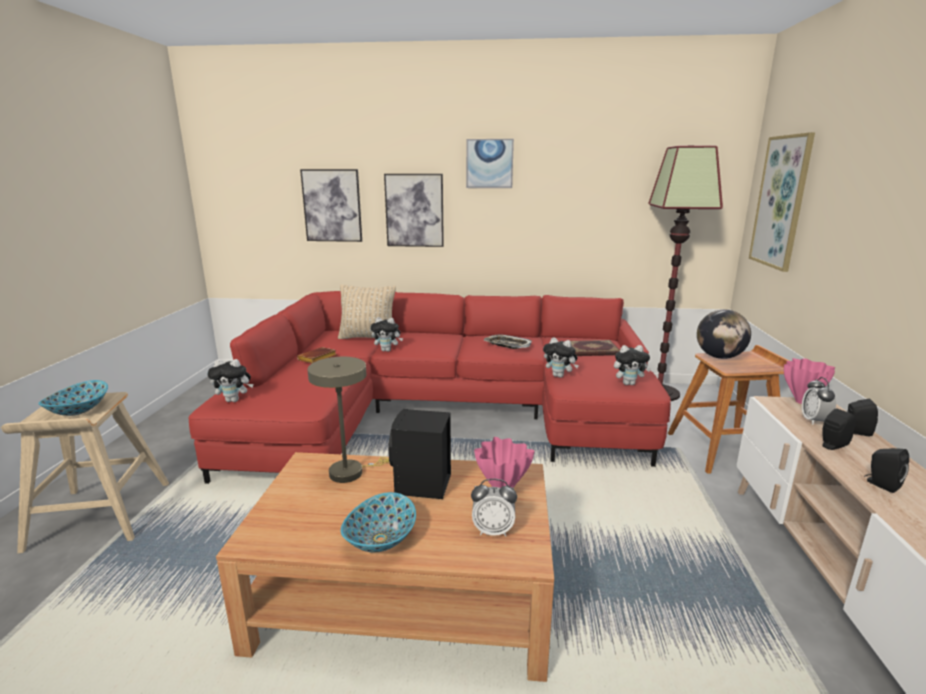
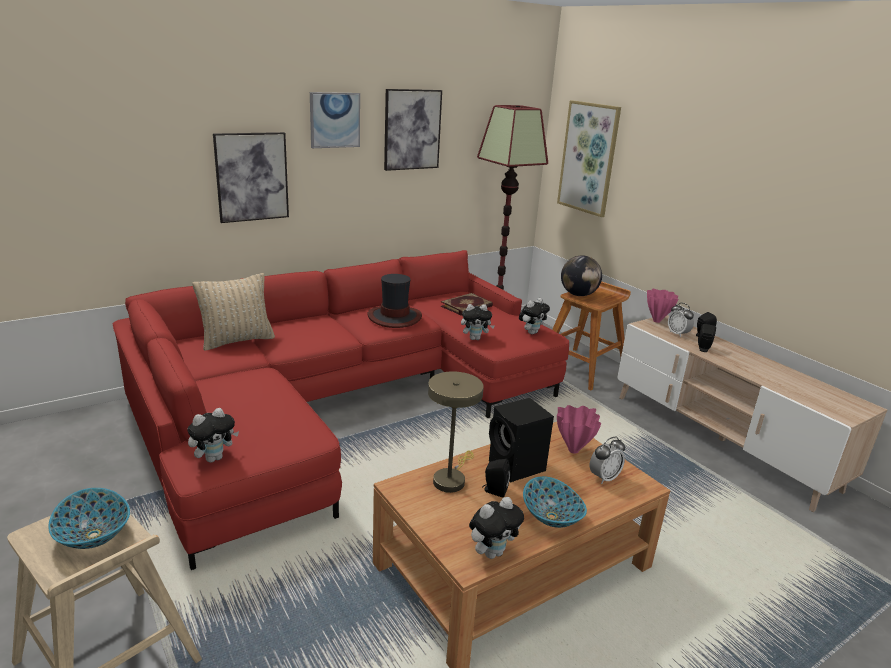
camera: 40 degrees left, 5 degrees up
brown book [297,347,336,364] -> none
picture [300,169,362,242] -> picture moved to [384,89,442,171]
plush toy [370,317,403,352] -> plush toy moved to [469,497,524,559]
tray [484,334,532,349] -> hat [367,274,422,328]
black speaker [864,448,909,493] -> black speaker moved to [482,459,510,497]

